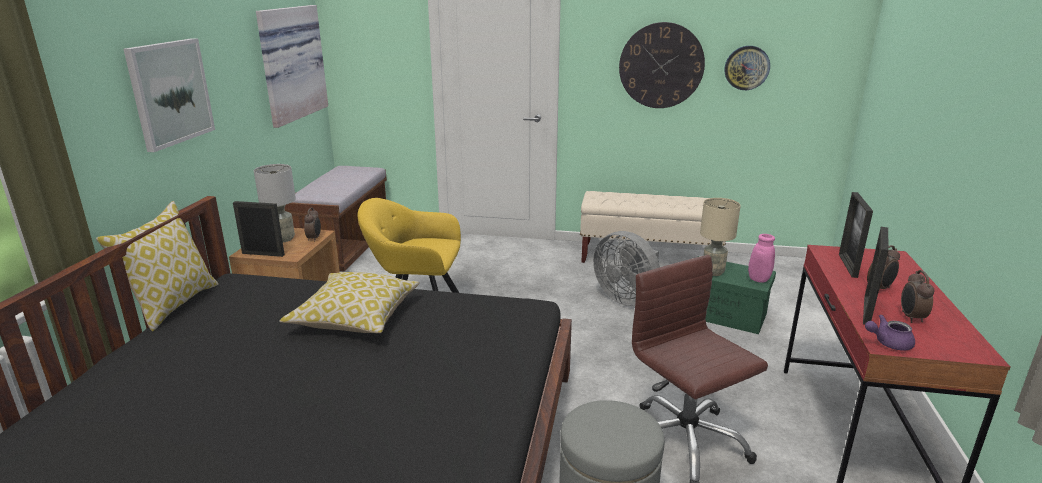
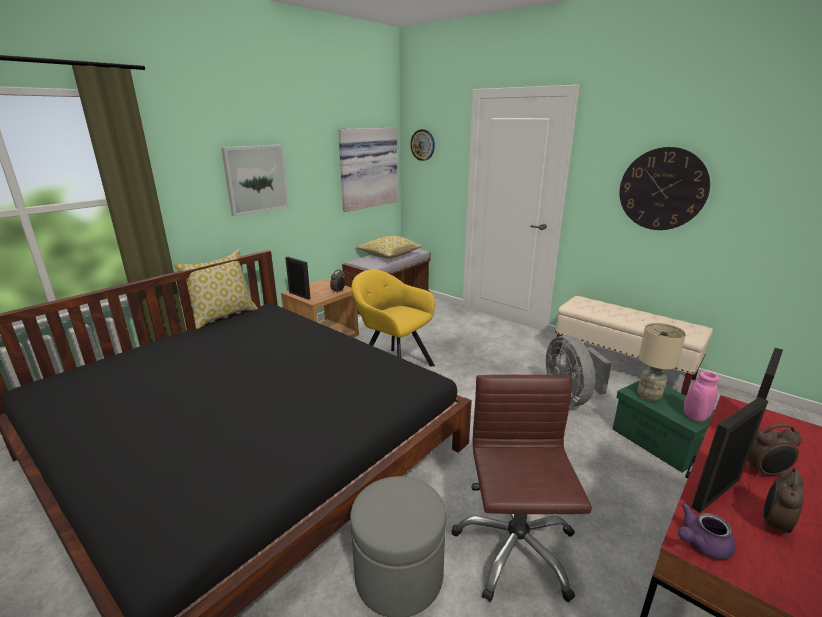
camera: 30 degrees right, 0 degrees up
grey table lamp [254,164,296,242] -> none
pillow [279,272,420,333] -> pillow moved to [355,236,422,259]
wall clock [725,46,770,90] -> wall clock moved to [410,129,435,161]
purple teapot [865,315,915,350] -> purple teapot turned 45 degrees counterclockwise [678,503,736,560]

